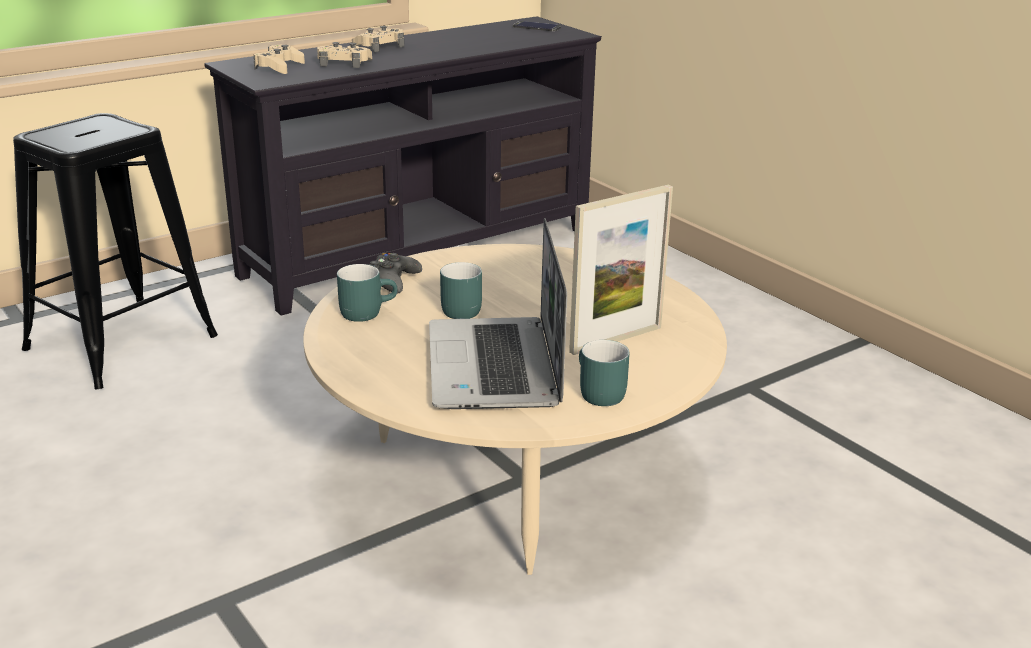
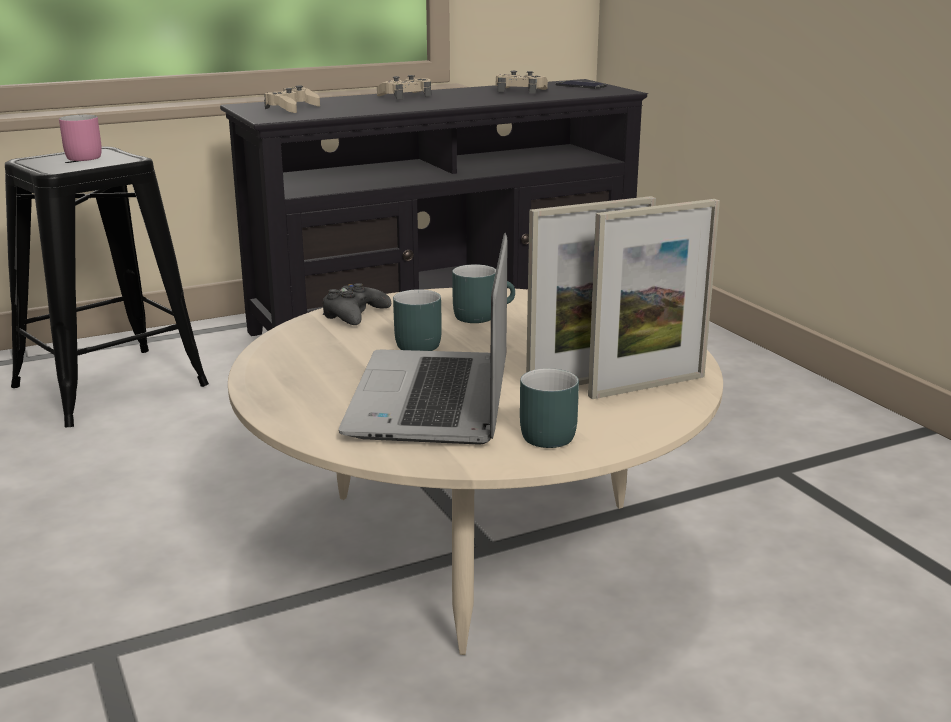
camera: 10 degrees right, 5 degrees down
beige game controller [317,42,372,68] -> beige game controller moved to [496,71,548,94]
turquoise mug [337,264,397,322] -> turquoise mug moved to [452,264,515,323]
none -> pink mug [59,115,102,161]
none -> picture frame [588,199,720,399]

